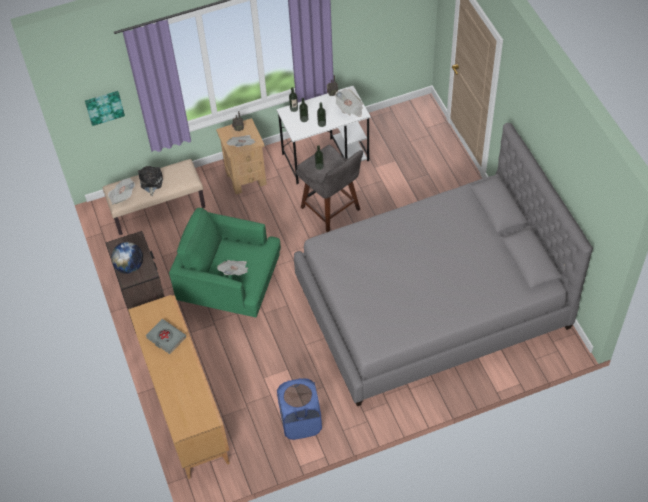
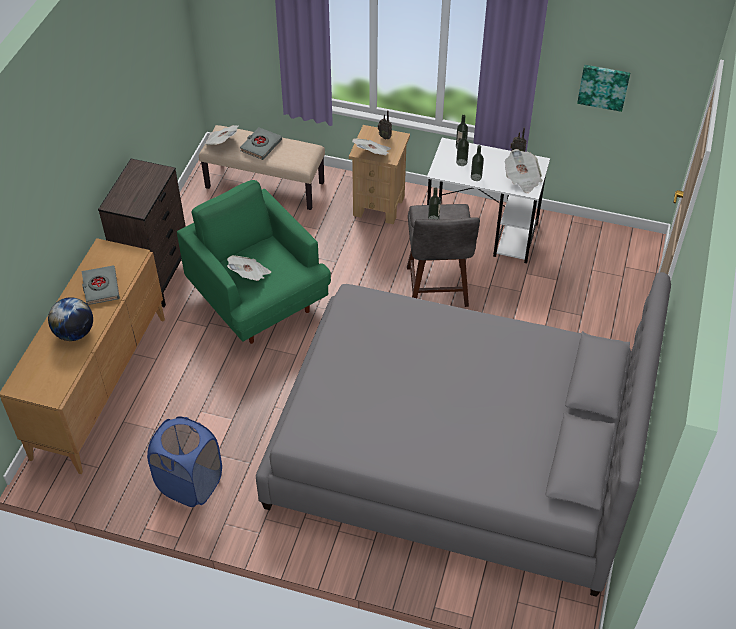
camera: 35 degrees right, 5 degrees down
picture [85,91,125,126] -> picture moved to [577,65,630,112]
globe [111,242,143,274] -> globe moved to [48,297,93,341]
plush toy [138,166,163,196] -> grey book [240,127,282,160]

